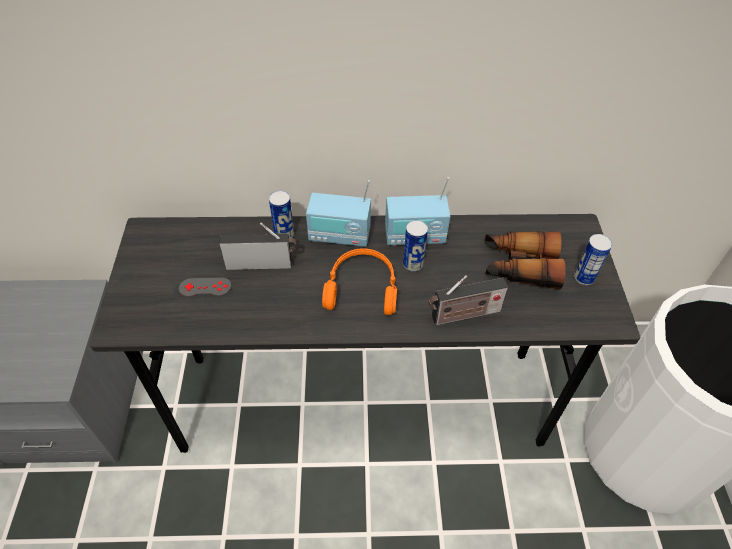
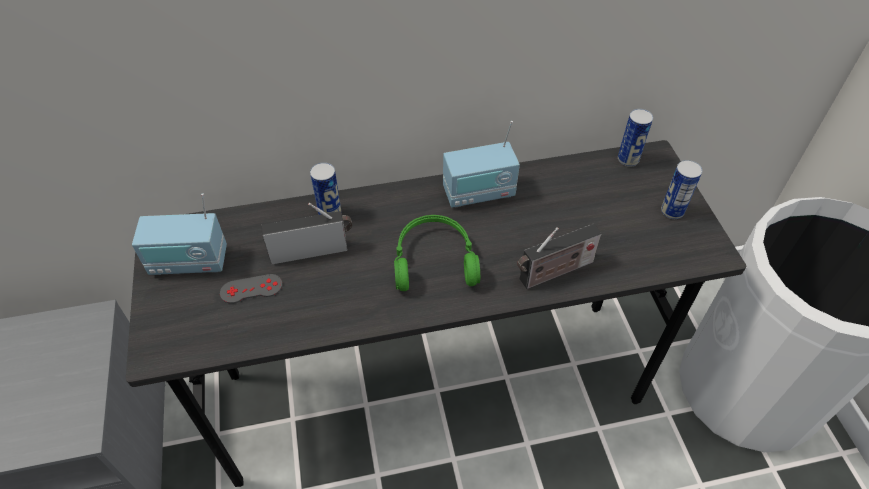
camera: 10 degrees left, 0 degrees up
radio [306,180,371,247] -> radio moved to [132,193,227,275]
orange headphones [322,248,397,315] -> green headphones [394,215,480,291]
can [403,220,428,272] -> can moved to [618,109,653,167]
binoculars [484,231,565,289] -> none

